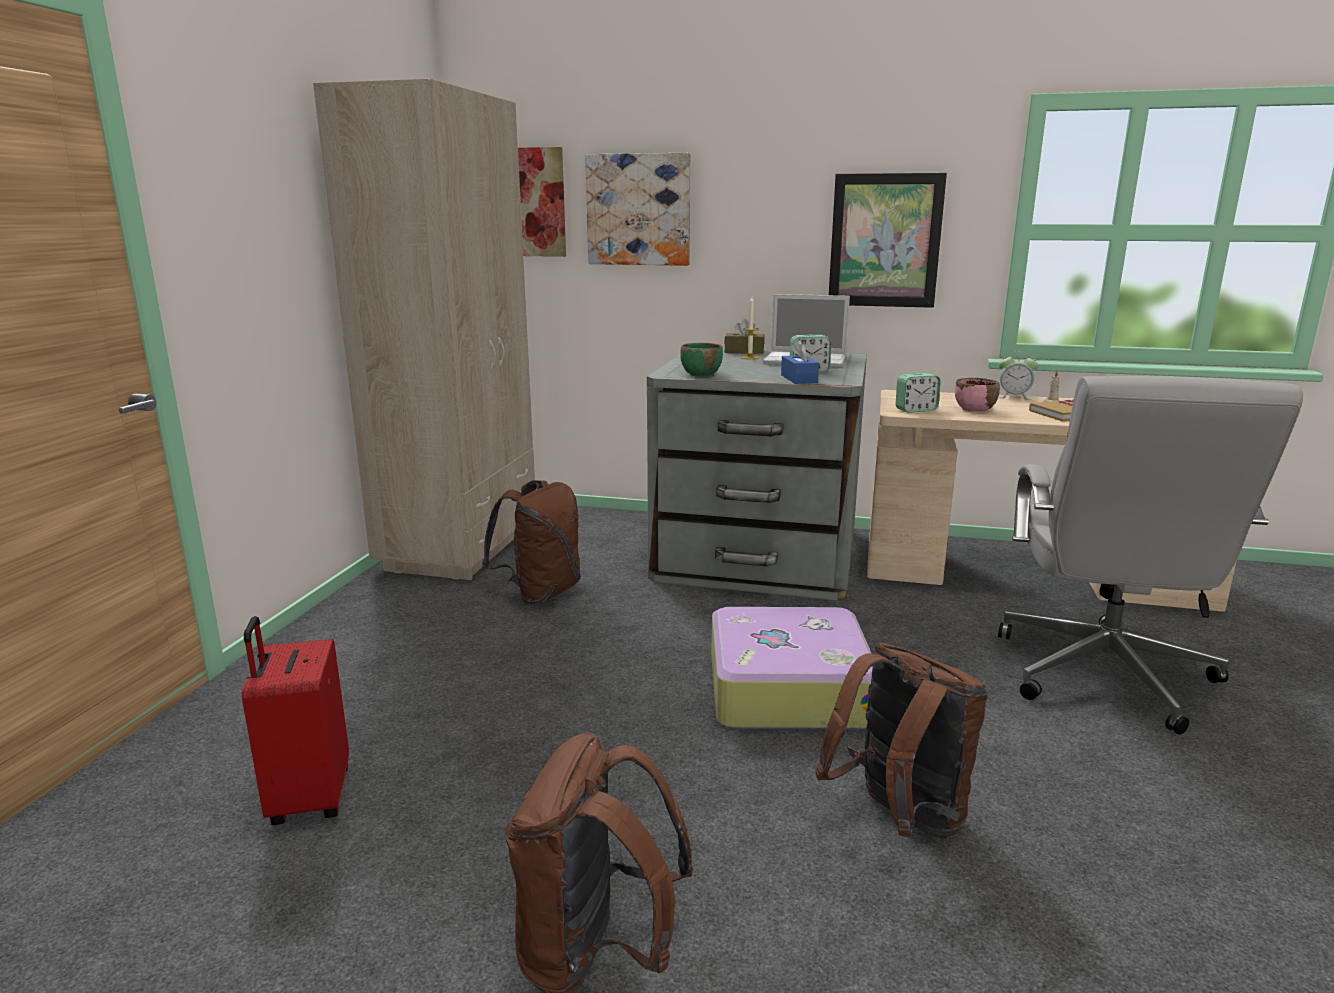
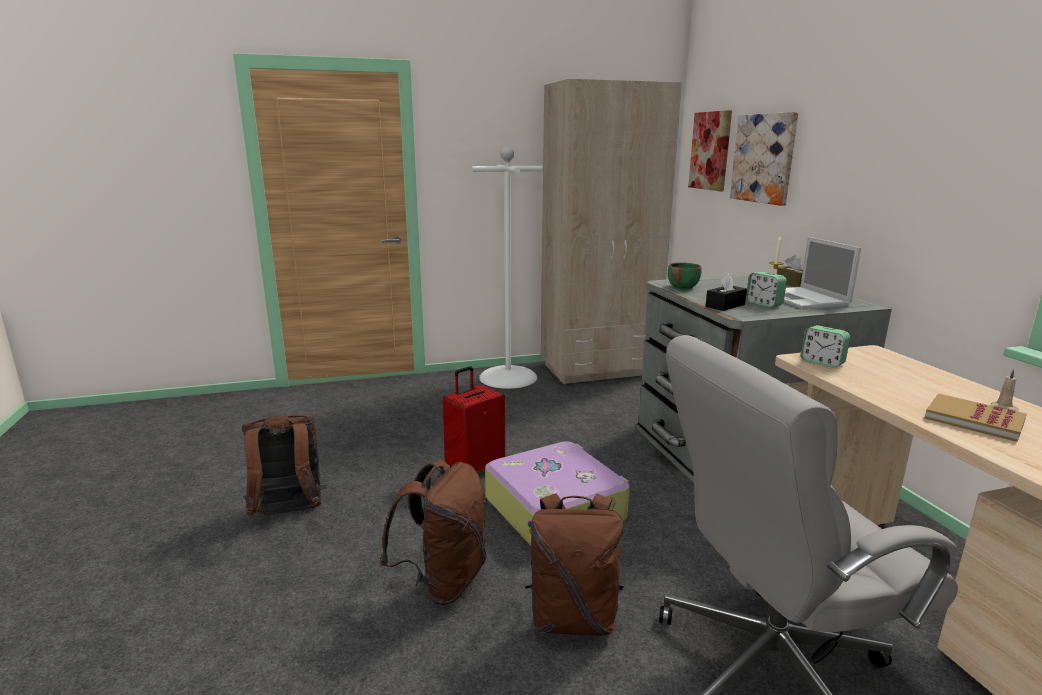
camera: 60 degrees right, 0 degrees up
red suitcase [242,616,349,825] -> red suitcase moved to [443,366,505,473]
brown backpack [482,480,581,605] -> brown backpack moved to [525,493,624,636]
blue tissue box [781,340,819,384] -> black tissue box [706,273,747,311]
picture [829,173,947,308] -> none
pink bowl [955,378,1000,412] -> none
alarm clock [998,352,1039,400] -> none
none -> white clothes rack [472,148,543,389]

